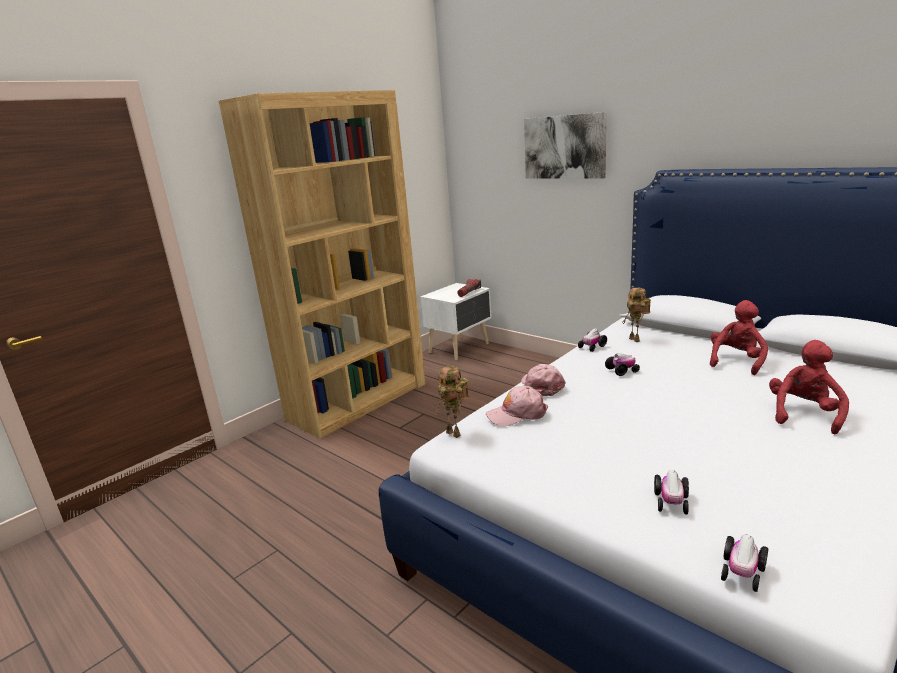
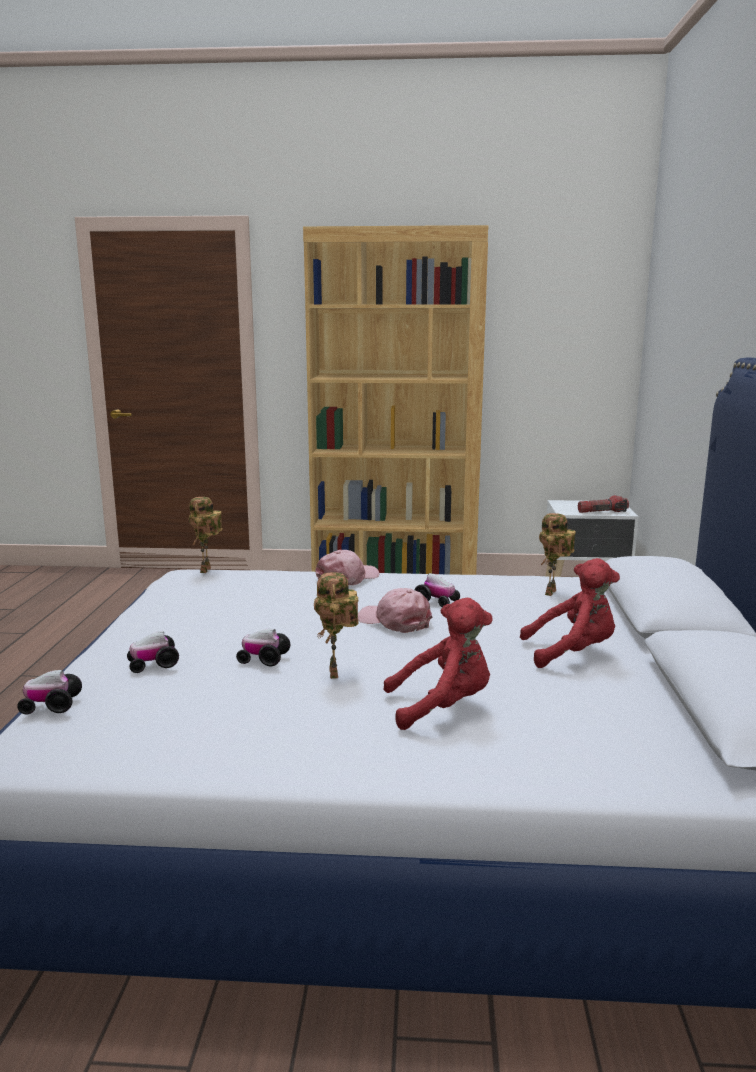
camera: 50 degrees right, 5 degrees down
pink cap [486,386,548,427] -> pink cap moved to [358,588,432,633]
picture [524,112,607,179] -> none
toy car [578,328,607,352] -> toy car moved to [236,629,290,666]
none -> toy robot [314,572,359,679]

